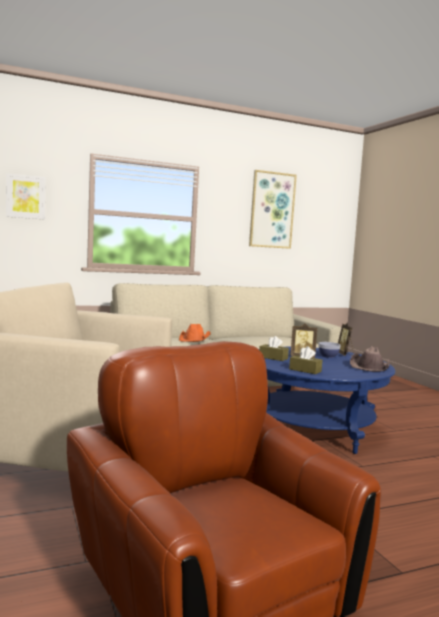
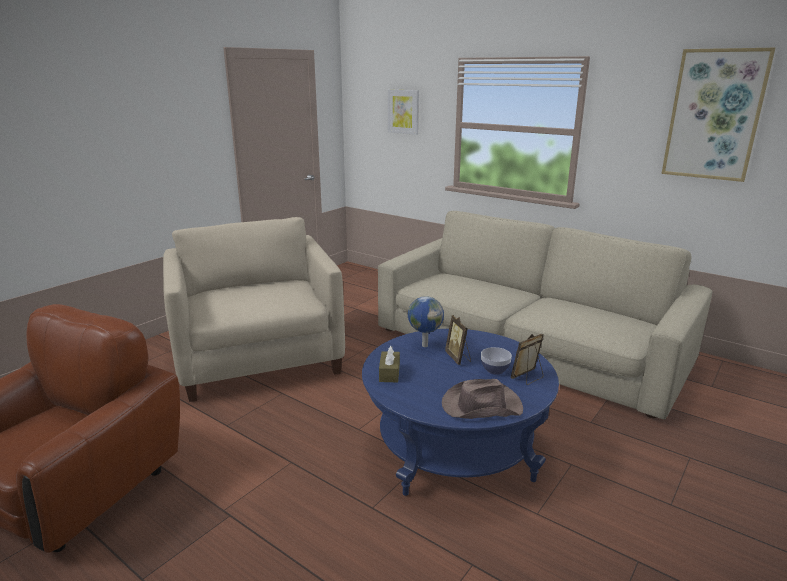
camera: 60 degrees right, 15 degrees up
orange hat [179,324,211,342] -> none
brown tissue box [259,336,289,361] -> globe [408,296,444,347]

